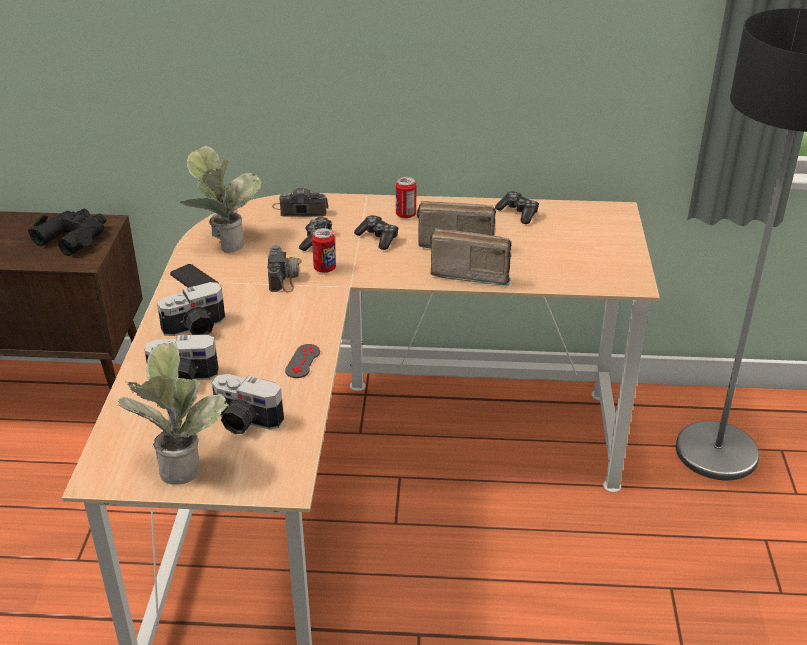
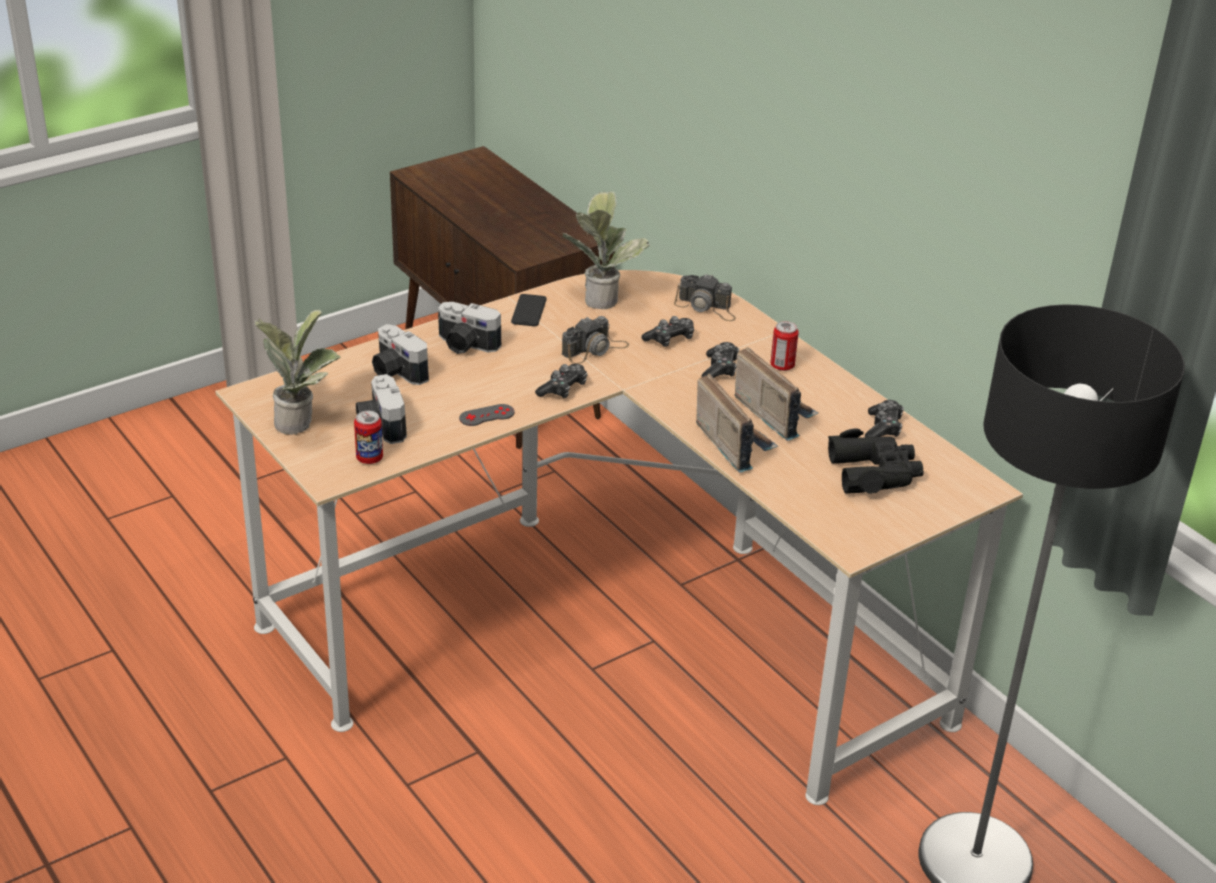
camera: 50 degrees right, 0 degrees up
black binoculars [28,208,106,256] -> black binoculars moved to [828,429,924,494]
camera [272,188,329,217] -> camera turned 150 degrees clockwise [674,274,736,321]
can [312,228,336,273] -> can moved to [354,411,383,464]
none -> game controller [535,364,588,398]

